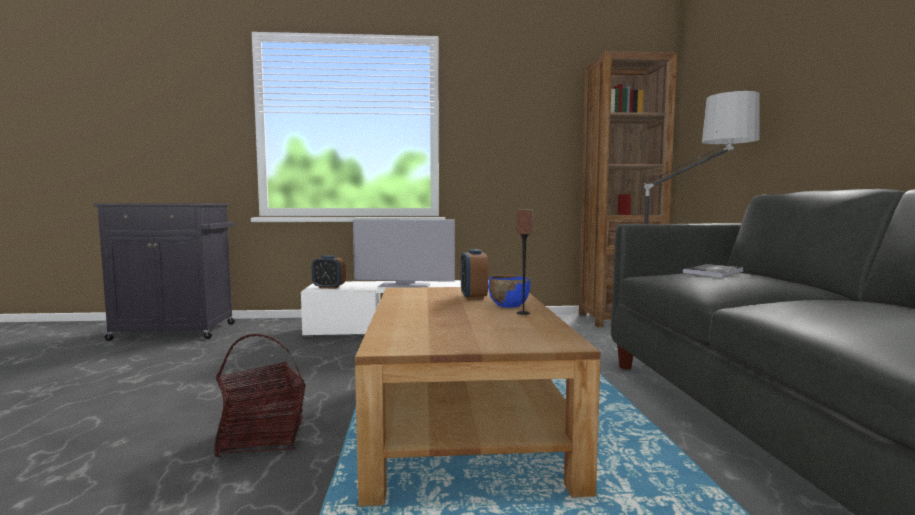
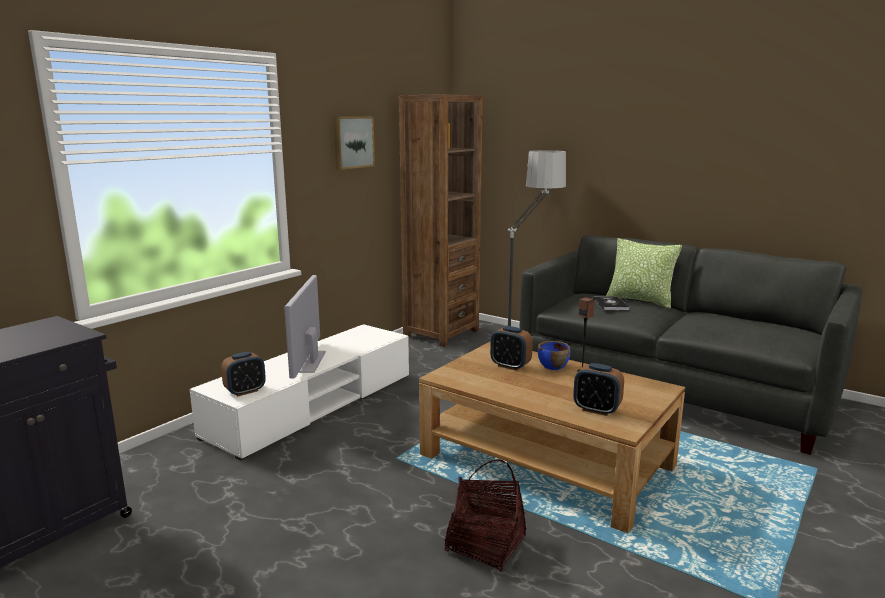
camera: 50 degrees left, 10 degrees up
television [353,219,455,287] -> television turned 135 degrees clockwise [284,275,326,379]
none -> picture [334,116,375,170]
none -> alarm clock [573,363,624,416]
none -> pillow [606,238,682,308]

